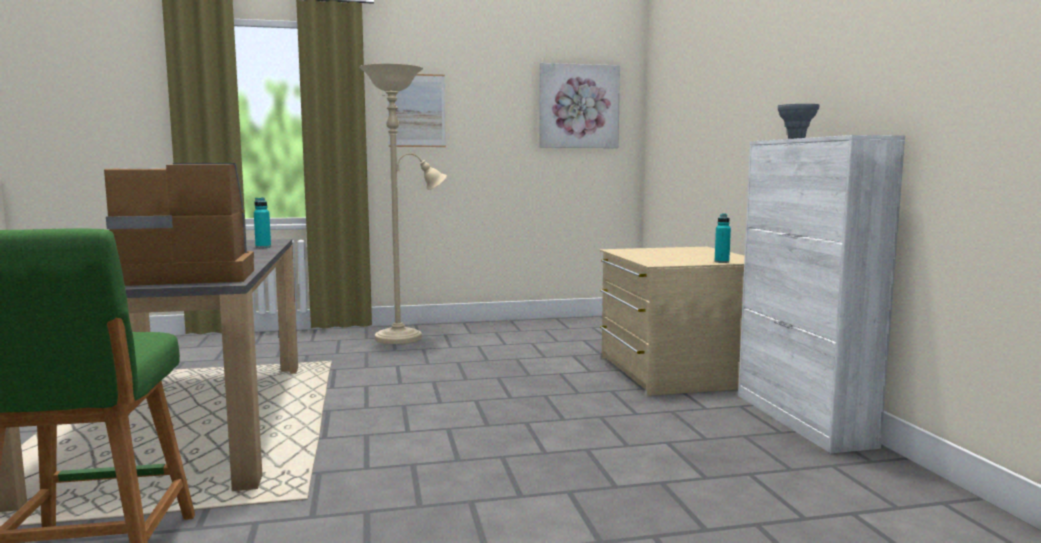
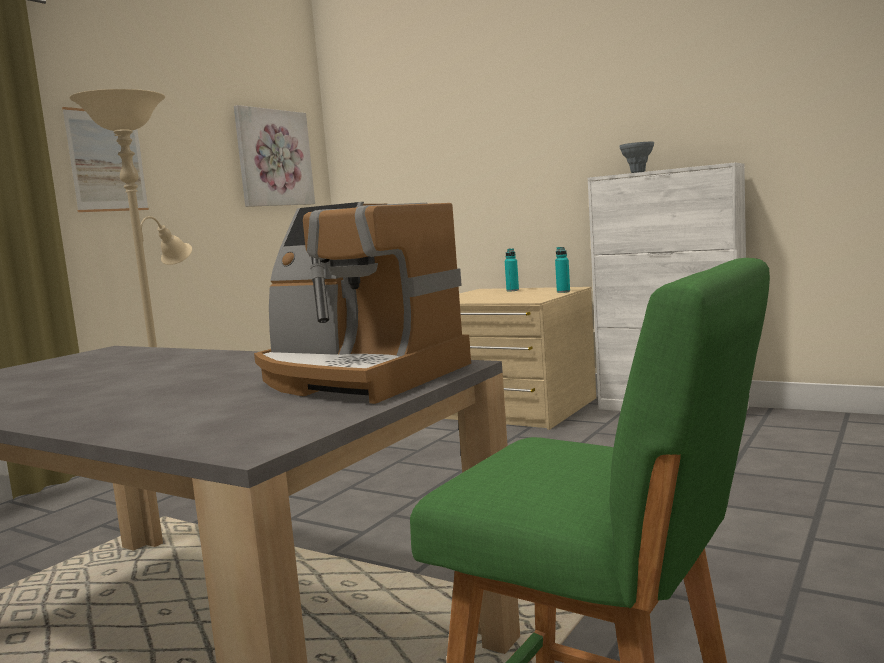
camera: 45 degrees left, 0 degrees up
coffee machine [104,163,254,286] -> coffee machine turned 90 degrees counterclockwise [254,202,471,404]
turquoise bottle [254,198,271,248] -> turquoise bottle moved to [505,249,519,291]

